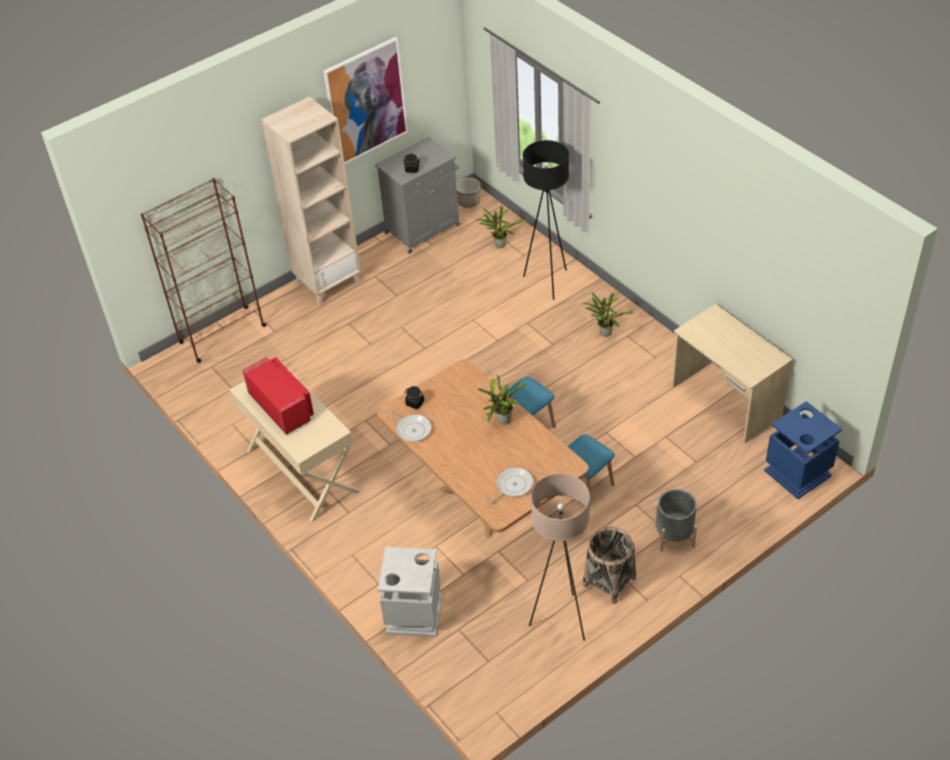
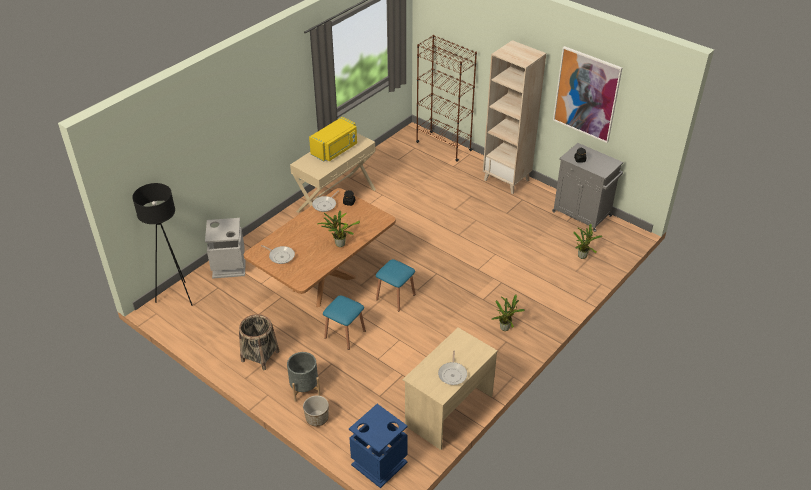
camera: 75 degrees right, 5 degrees down
red microwave [242,357,314,435] -> yellow microwave [309,117,357,161]
planter [456,178,480,208] -> planter moved to [303,395,329,427]
black floor lamp [523,140,569,300] -> black floor lamp moved to [132,183,193,306]
beige floor lamp [529,473,590,641] -> none
none -> frying pan [438,351,467,385]

